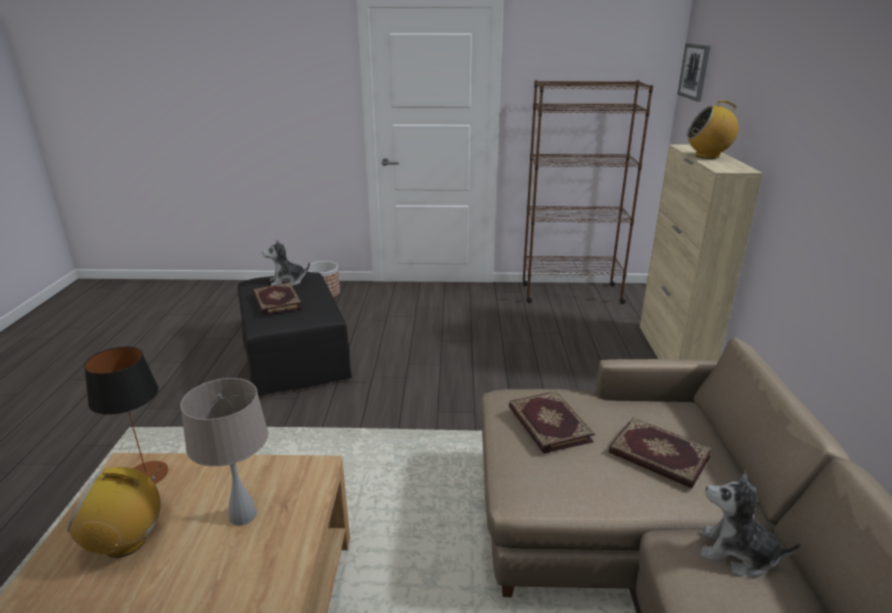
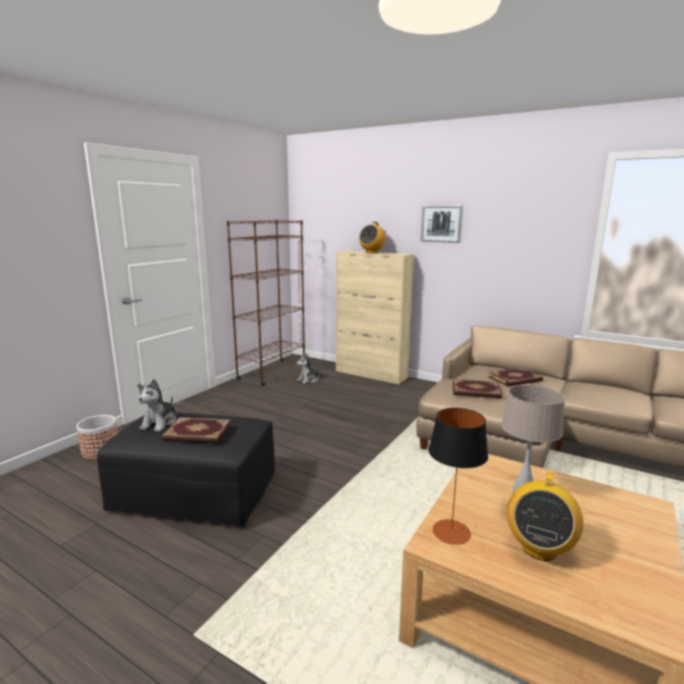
camera: 60 degrees left, 10 degrees down
picture [677,43,711,101] -> picture moved to [421,205,463,243]
plush toy [700,470,801,577] -> plush toy moved to [296,353,322,384]

